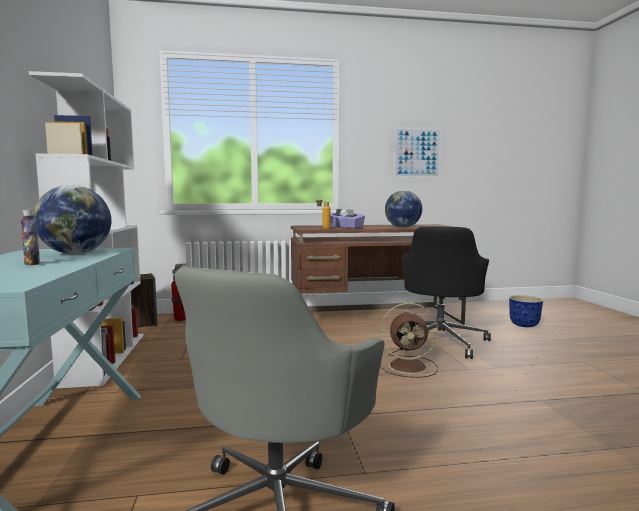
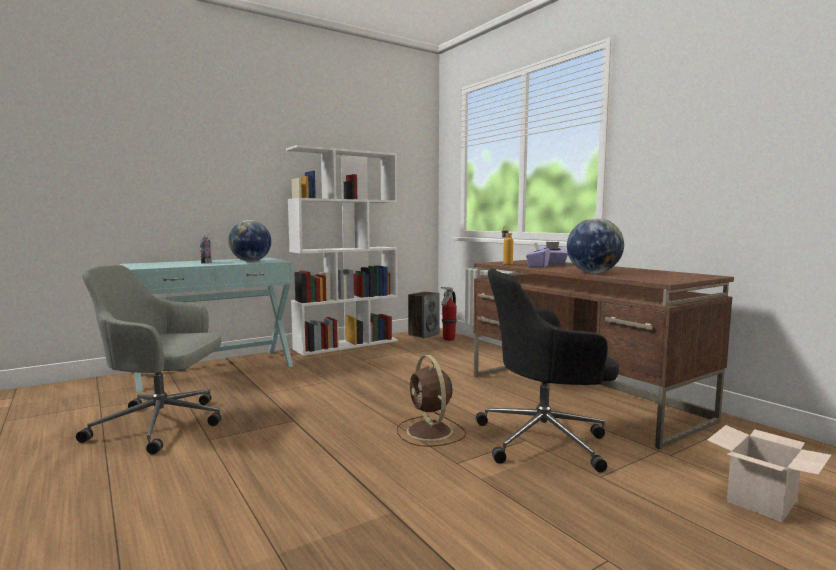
camera: 65 degrees right, 0 degrees up
picture [394,127,441,178] -> none
planter [509,295,543,327] -> cardboard box [707,425,831,522]

